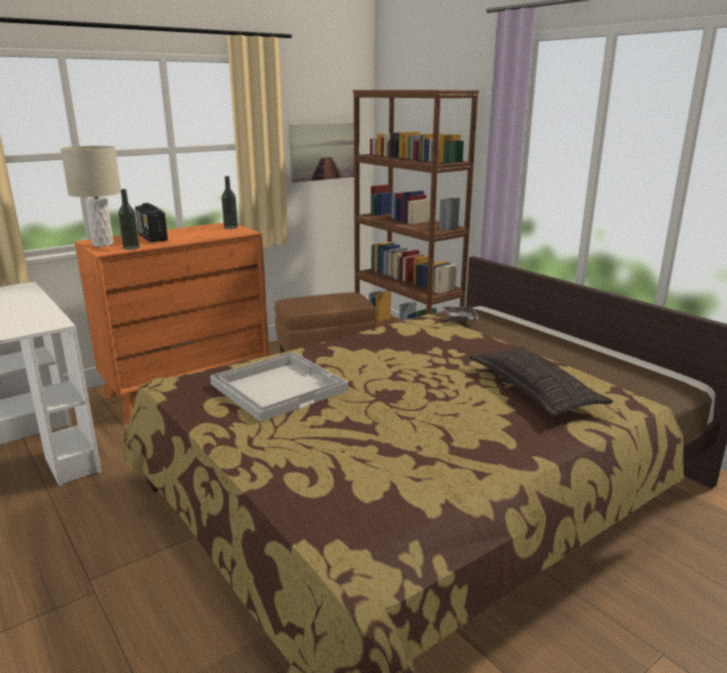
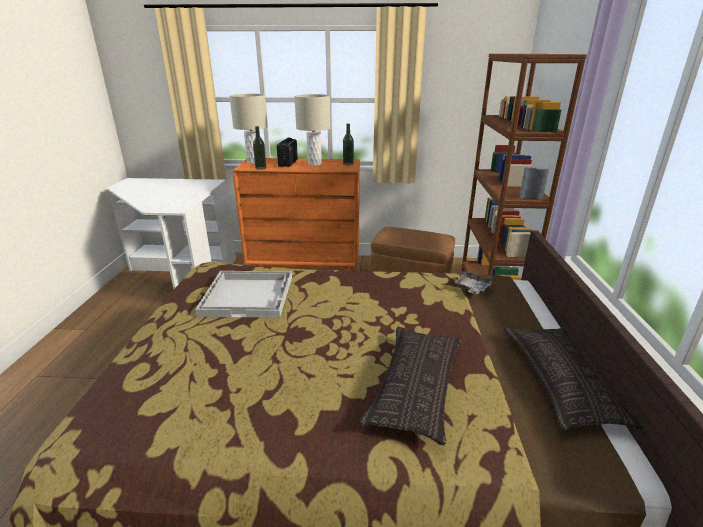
camera: 40 degrees right, 5 degrees up
picture [289,122,354,183] -> none
none -> beige table lamp [294,94,331,166]
none -> pillow [503,328,643,432]

